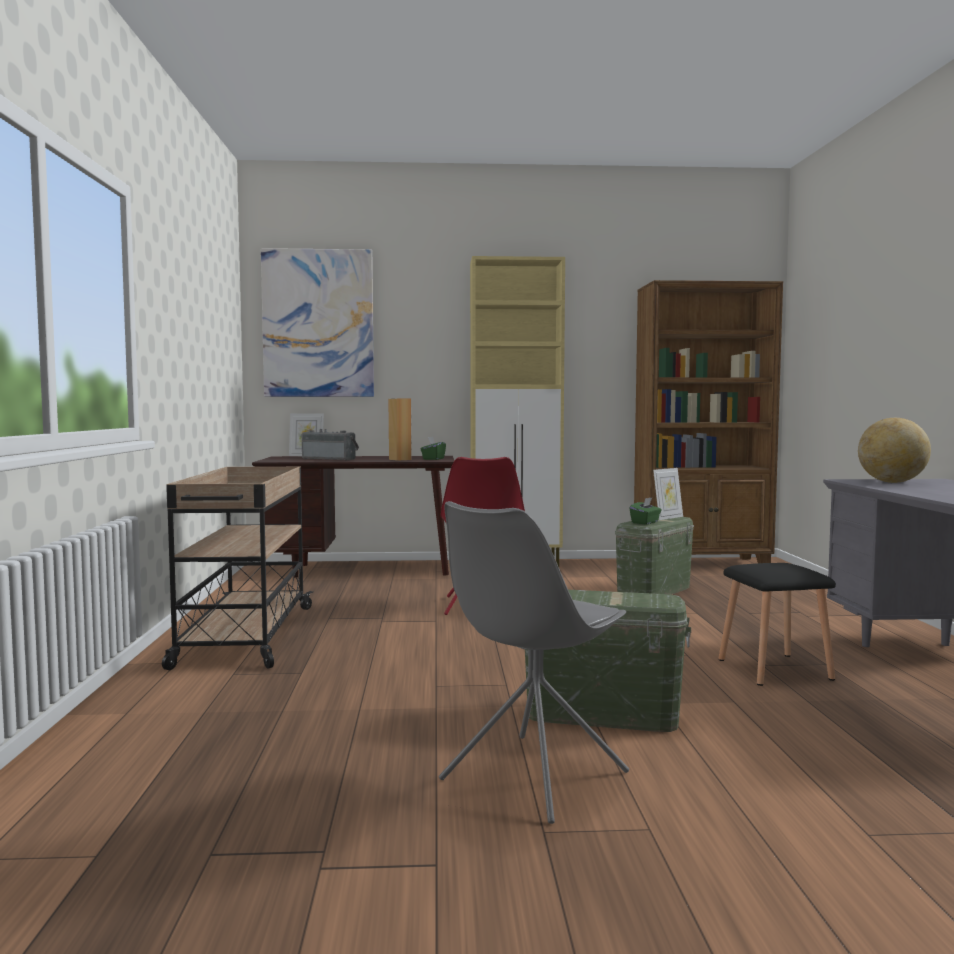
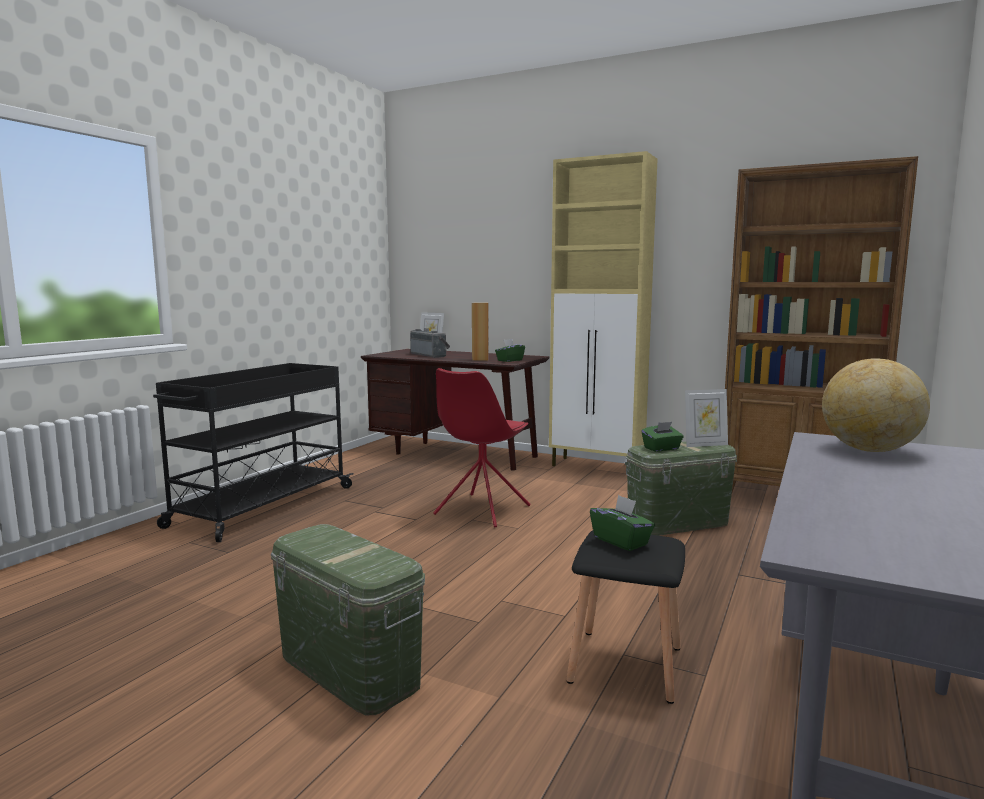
camera: 30 degrees right, 5 degrees up
beige cart [162,467,313,670] -> black cart [153,363,353,542]
picture [261,248,374,397] -> none
grey chair [439,501,629,824] -> none
none -> green tissue box [590,495,655,551]

